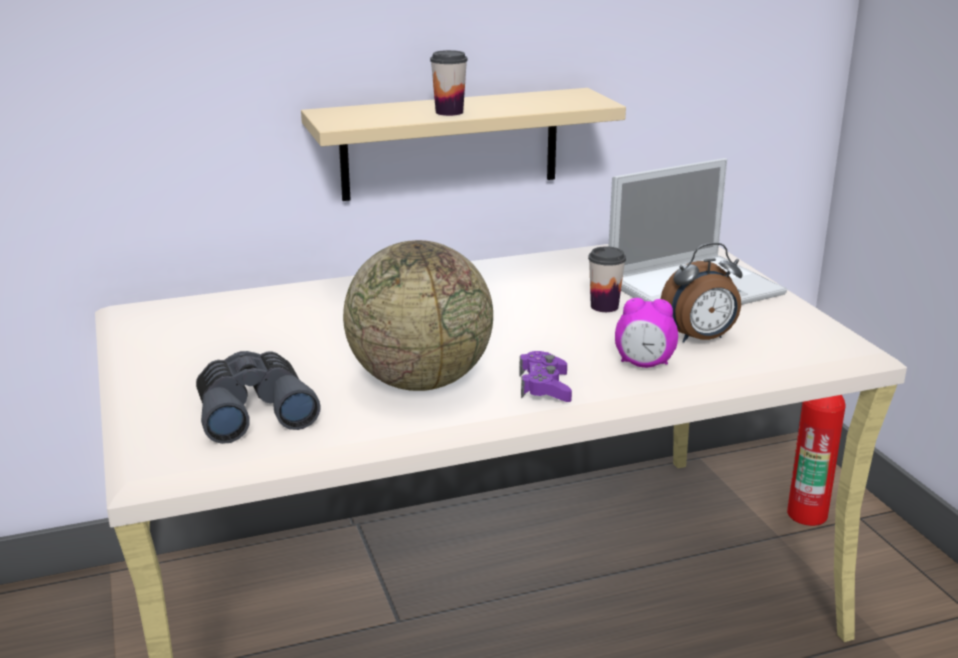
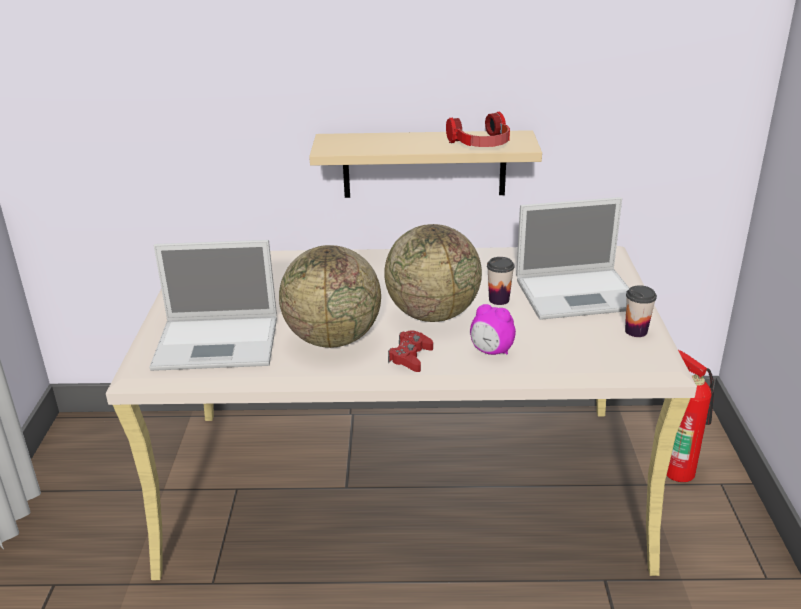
camera: 20 degrees right, 5 degrees up
grey binoculars [196,351,321,444] -> laptop [149,240,277,371]
cup [430,50,468,116] -> cup moved to [625,285,657,337]
purple game controller [519,351,572,402] -> red game controller [388,331,433,372]
alarm clock [661,243,743,343] -> none
none -> globe [384,224,482,322]
none -> headphones [446,111,510,147]

